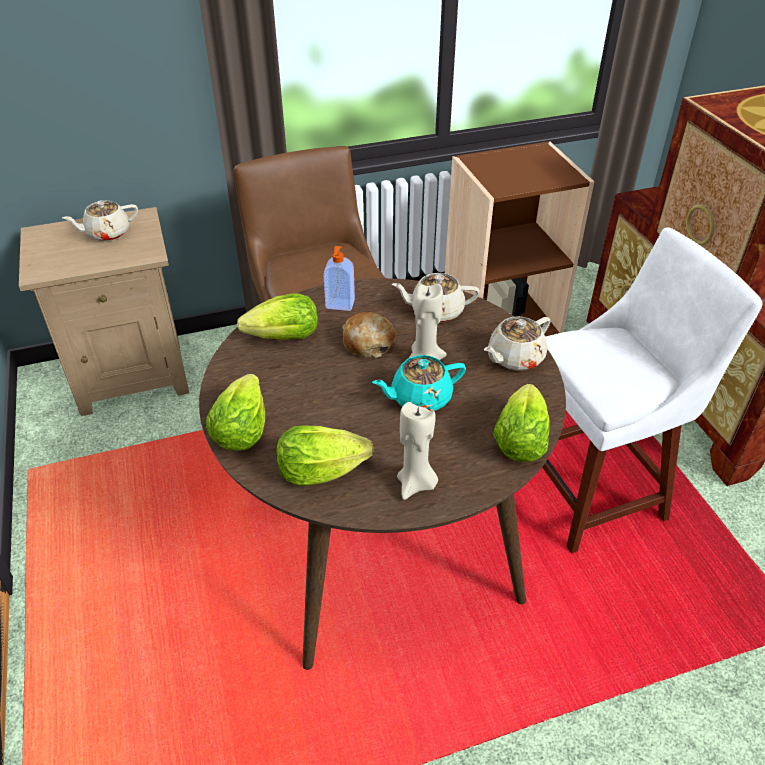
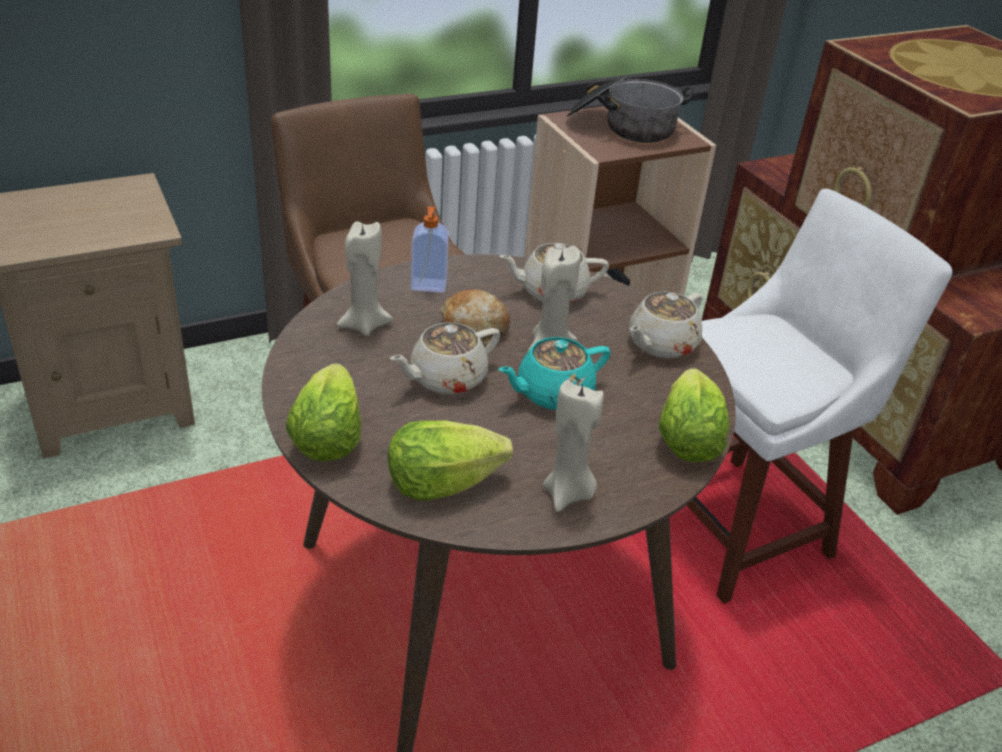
camera: 10 degrees left, 5 degrees down
beige teapot [62,200,138,241] -> beige teapot moved to [390,322,500,395]
lettuce [237,293,318,340] -> beige candle [337,221,393,336]
none -> cooking pot [567,76,694,143]

